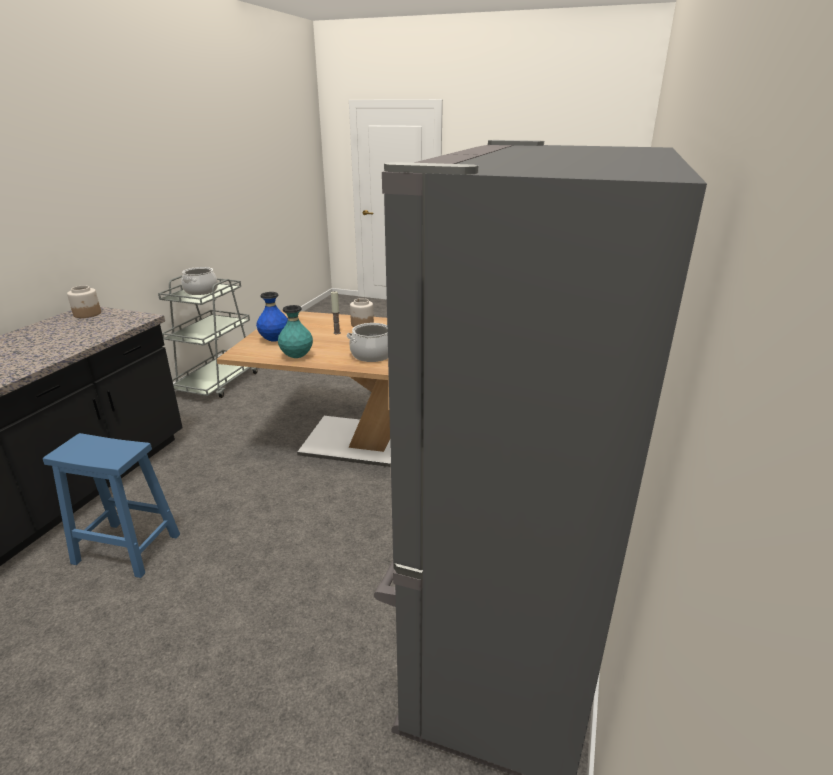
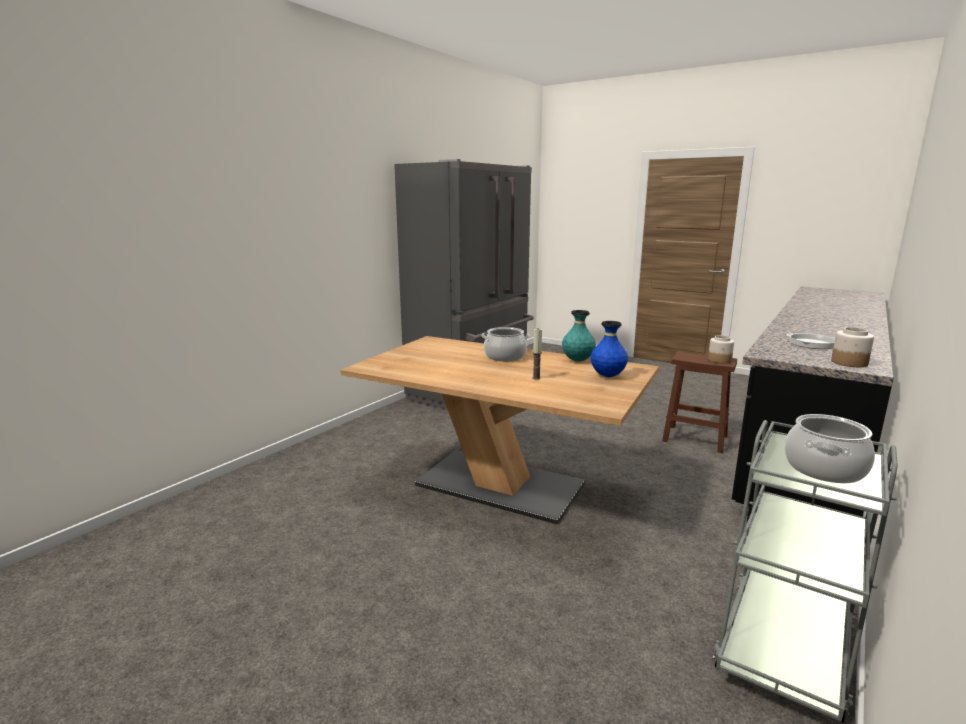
camera: 165 degrees left, 10 degrees down
blue stool [43,433,180,578] -> brown stool [662,351,737,453]
jar [350,298,374,327] -> jar moved to [708,335,734,363]
none -> frying pan [786,333,873,351]

